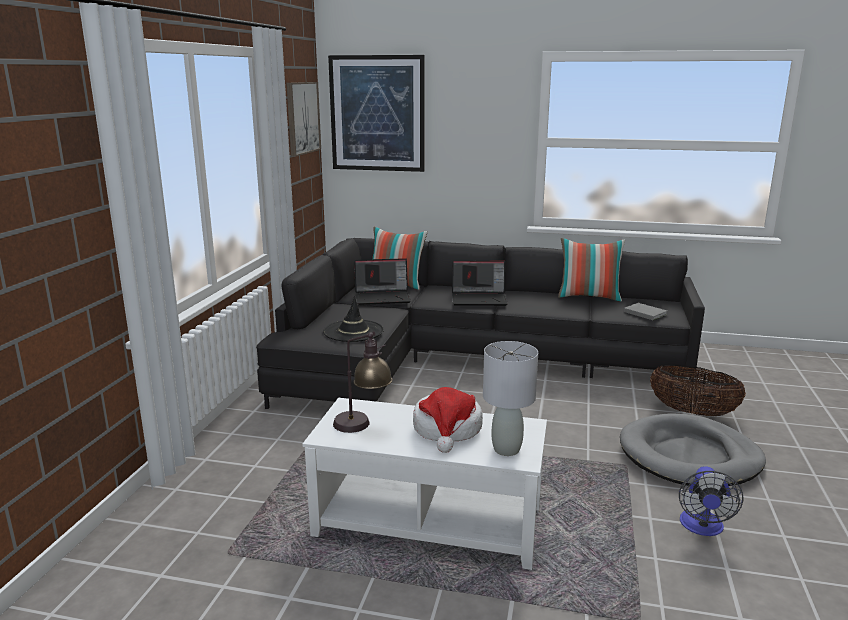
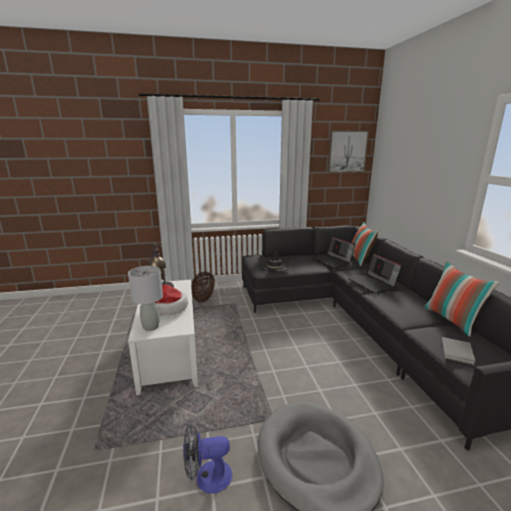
camera: 65 degrees right, 0 degrees up
picture [328,55,425,172] -> none
basket [650,365,746,416] -> basket moved to [191,272,215,302]

